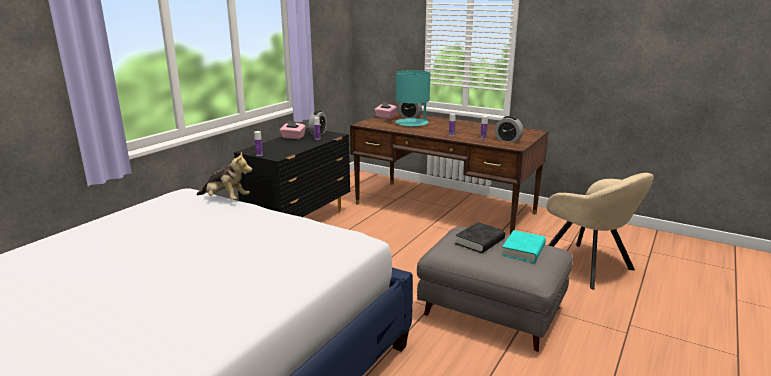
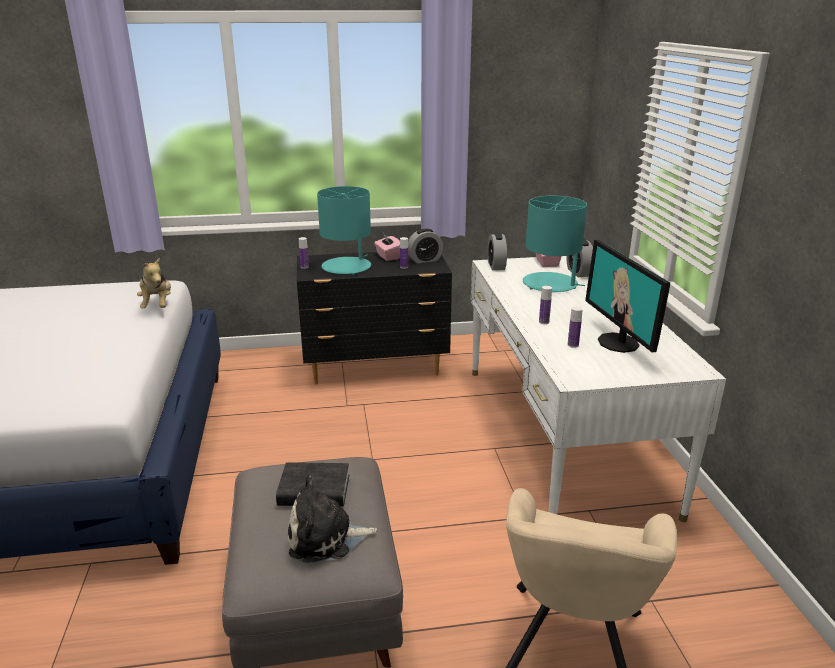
camera: 50 degrees right, 5 degrees up
brown desk [350,112,549,234] -> white desk [471,256,726,522]
alarm clock [495,116,523,143] -> alarm clock moved to [488,233,507,270]
turquoise book [502,230,546,263] -> plush toy [288,475,377,563]
none -> turquoise table lamp [317,186,371,275]
none -> monitor [585,240,670,353]

